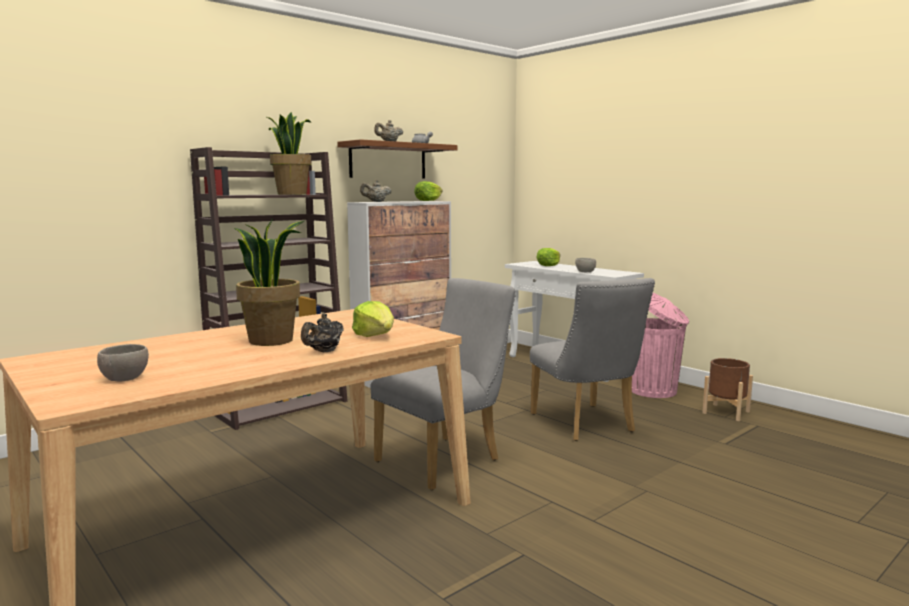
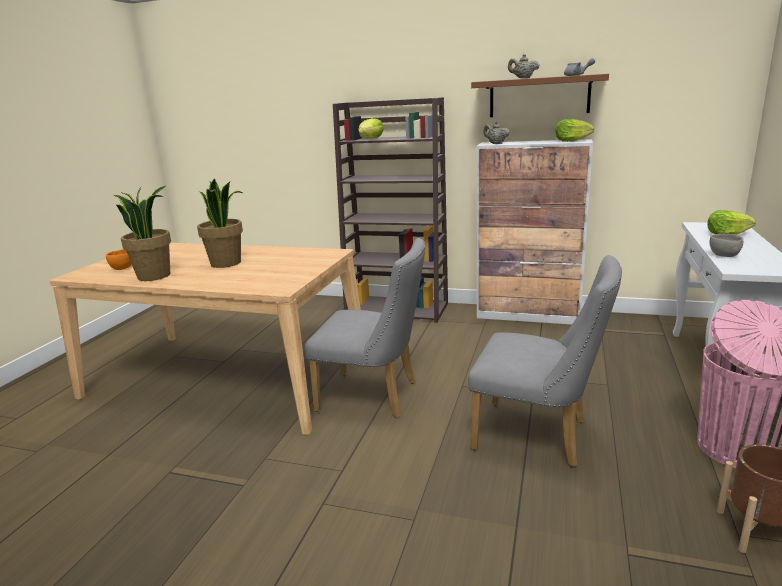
camera: 60 degrees right, 10 degrees up
grey bowl [97,344,149,382] -> orange bowl [106,249,132,270]
potted plant [267,112,311,195] -> potted plant moved to [114,185,171,281]
black teapot [301,313,344,352] -> none
lettuce [352,301,394,337] -> lettuce moved to [358,118,384,139]
grey chair [530,278,655,441] -> grey chair turned 105 degrees counterclockwise [468,255,622,467]

